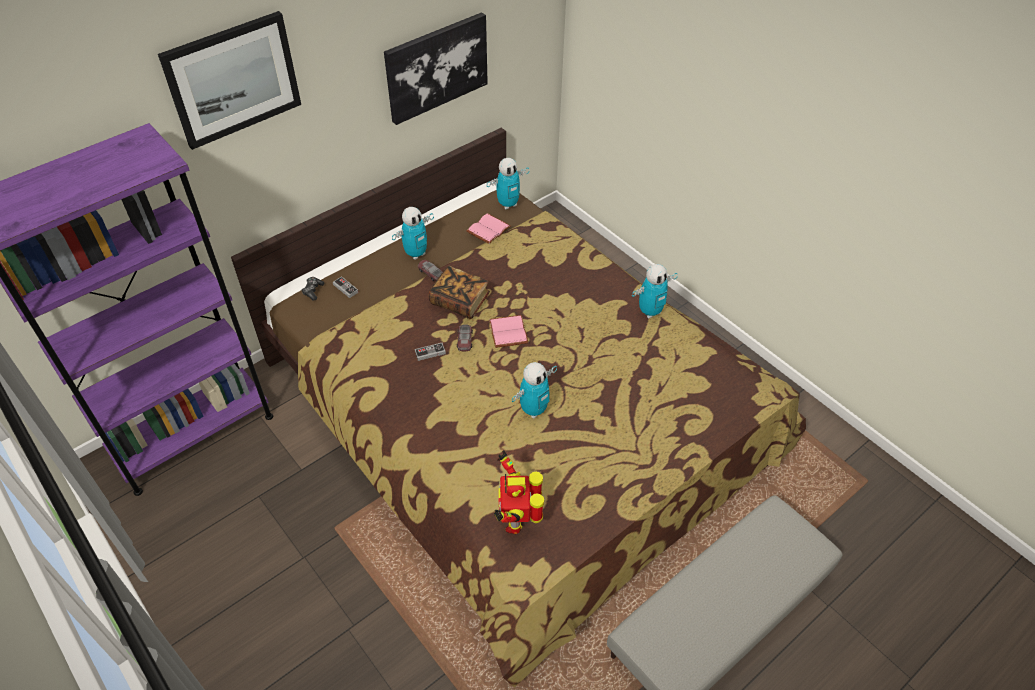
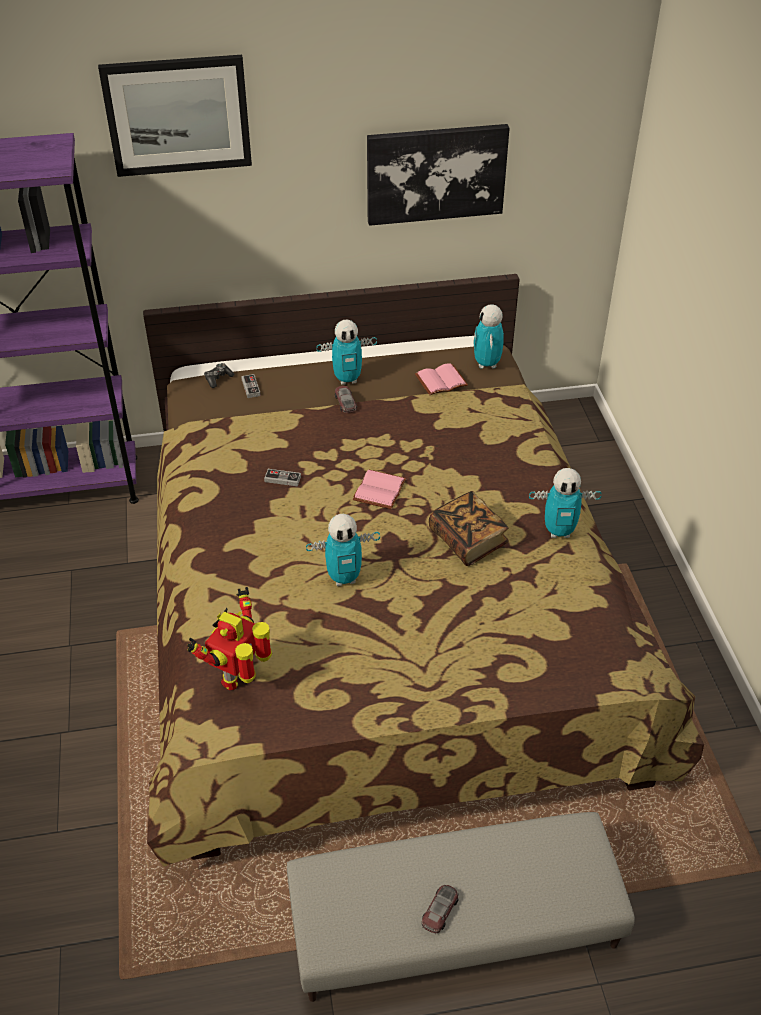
camera: 30 degrees right, 5 degrees down
book [428,266,490,319] -> book moved to [429,491,509,566]
toy car [457,325,473,351] -> toy car moved to [422,885,459,934]
toy robot [487,158,529,209] -> toy robot turned 90 degrees clockwise [473,304,504,369]

